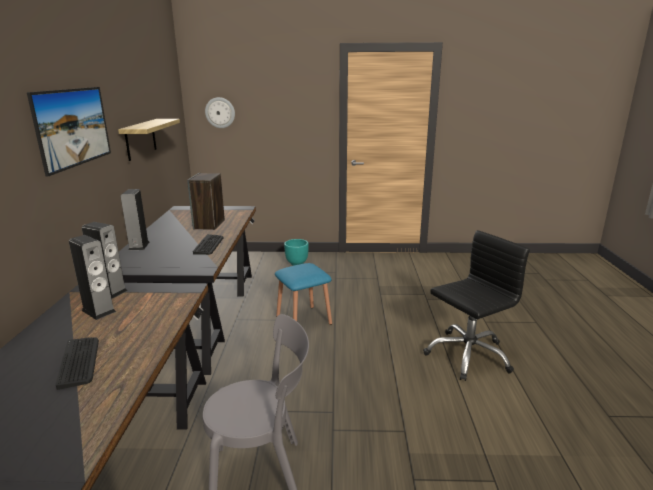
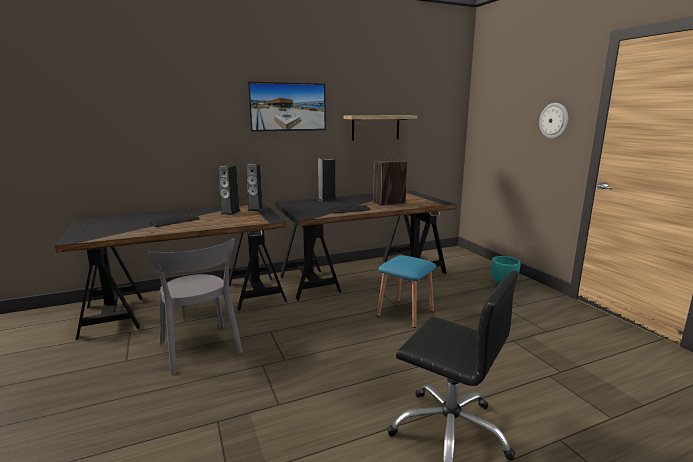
camera: 65 degrees right, 5 degrees down
wall clock [205,97,235,128] -> wall clock moved to [539,103,569,139]

